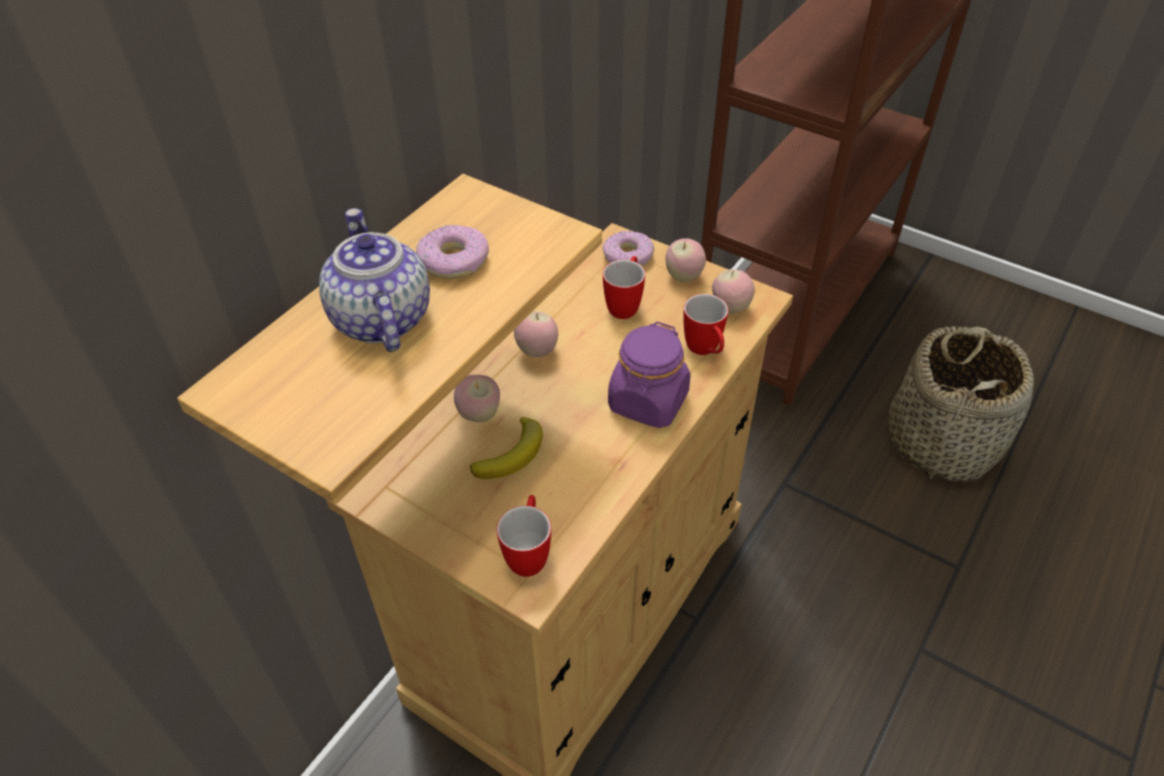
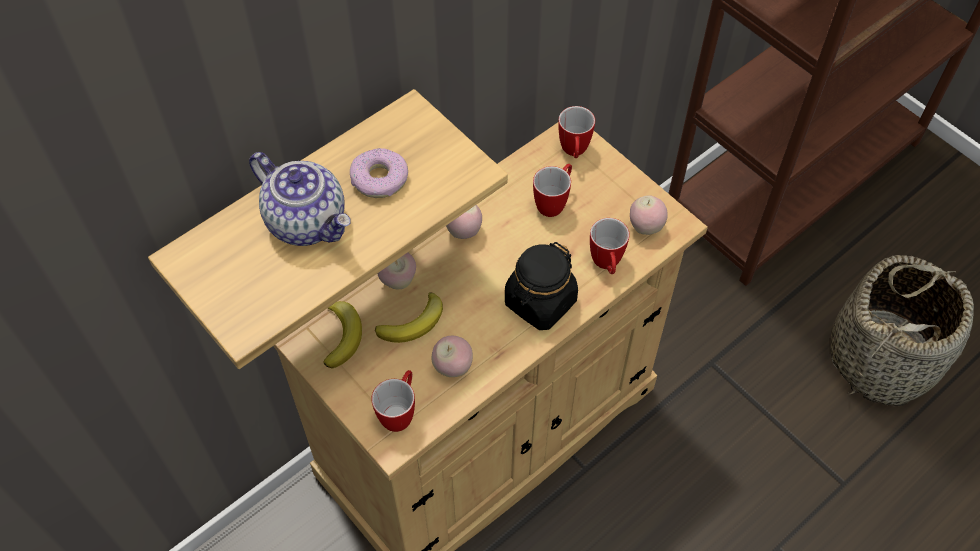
camera: 15 degrees right, 10 degrees up
teapot [319,208,430,352] -> teapot turned 135 degrees clockwise [249,152,351,246]
donut [602,231,654,266] -> mug [558,106,595,158]
purple jar [608,321,691,428] -> black jar [505,242,578,330]
apple [665,238,706,282] -> apple moved to [432,336,473,377]
none -> banana [323,301,362,369]

